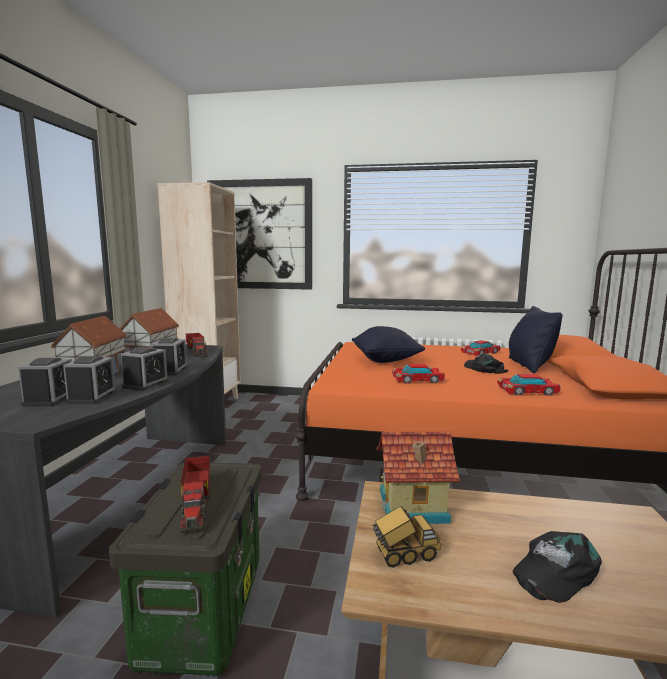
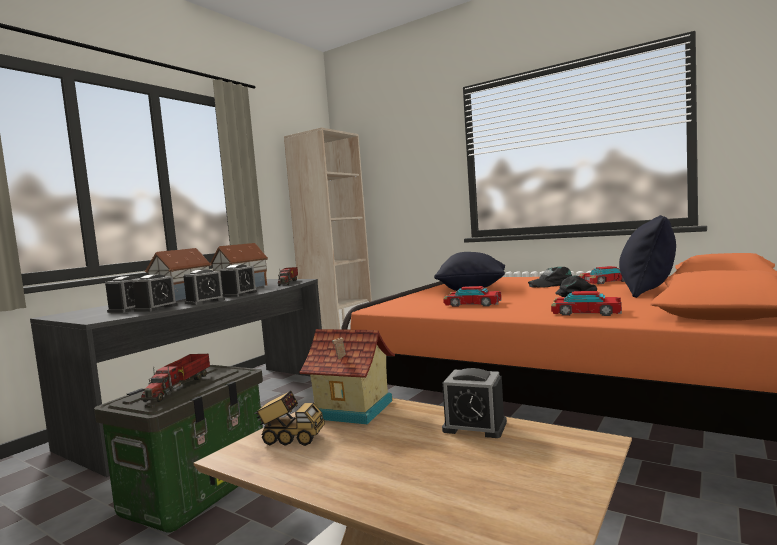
camera: 25 degrees right, 5 degrees down
picture [207,178,312,290] -> none
black cap [513,531,602,603] -> black cap moved to [528,267,572,288]
none -> alarm clock [442,368,507,438]

